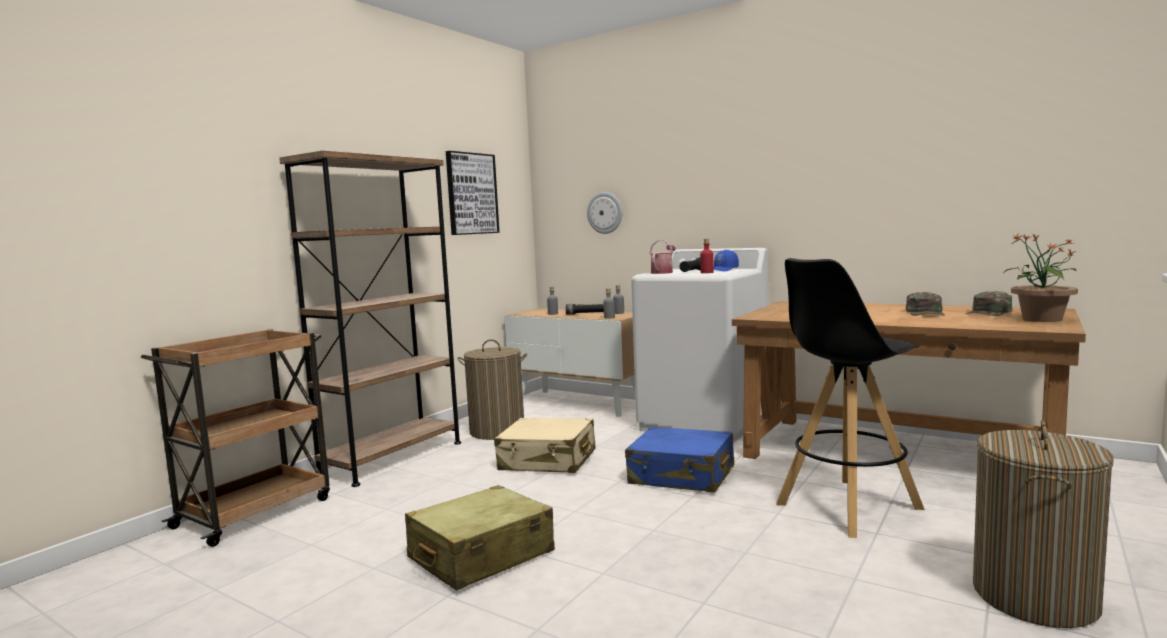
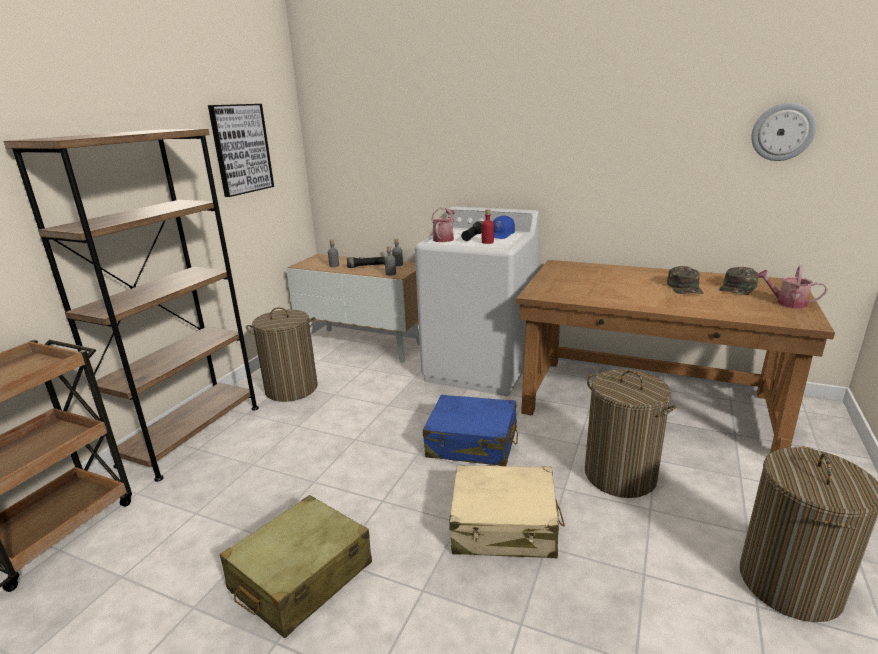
camera: 10 degrees left, 15 degrees up
beige suitcase [494,418,595,473] -> beige suitcase moved to [449,465,565,558]
wall clock [587,192,622,234] -> wall clock moved to [751,103,816,161]
black stool [776,258,925,538] -> laundry basket [585,369,676,498]
potted plant [1004,233,1078,322] -> watering can [756,265,828,308]

